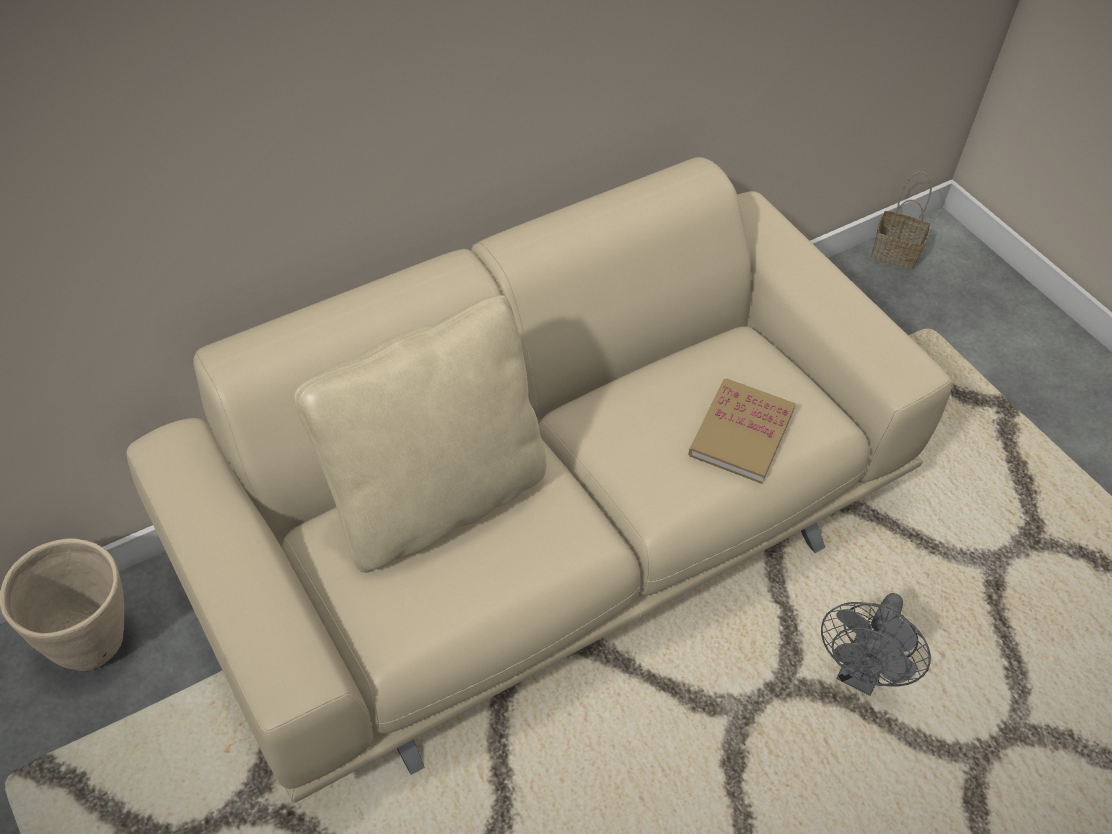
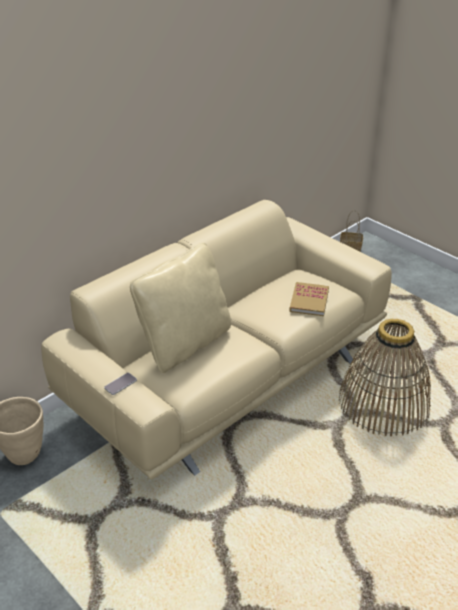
camera: 10 degrees left, 15 degrees down
grey fan [821,593,931,696] -> basket [339,319,431,436]
none -> phone [104,373,137,395]

